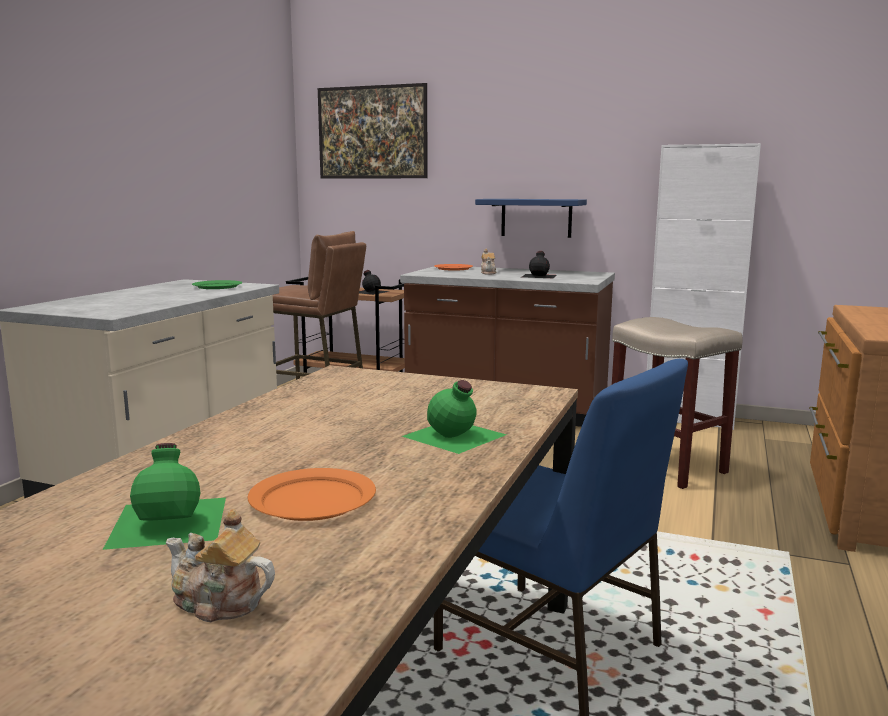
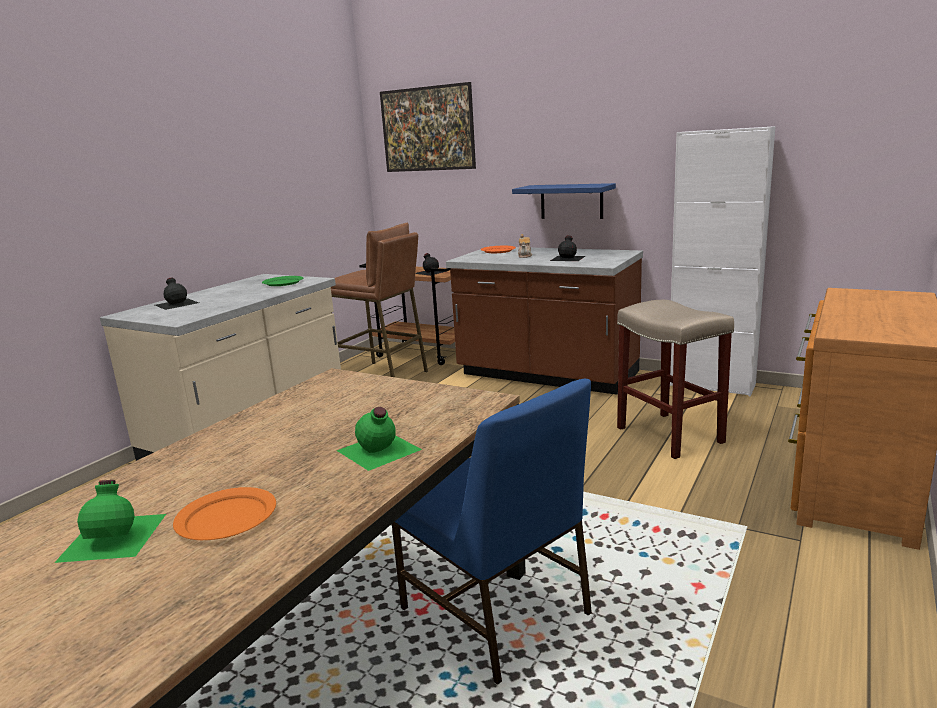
camera: 10 degrees right, 5 degrees up
teapot [166,509,275,622] -> none
none -> black bottle [155,278,199,310]

